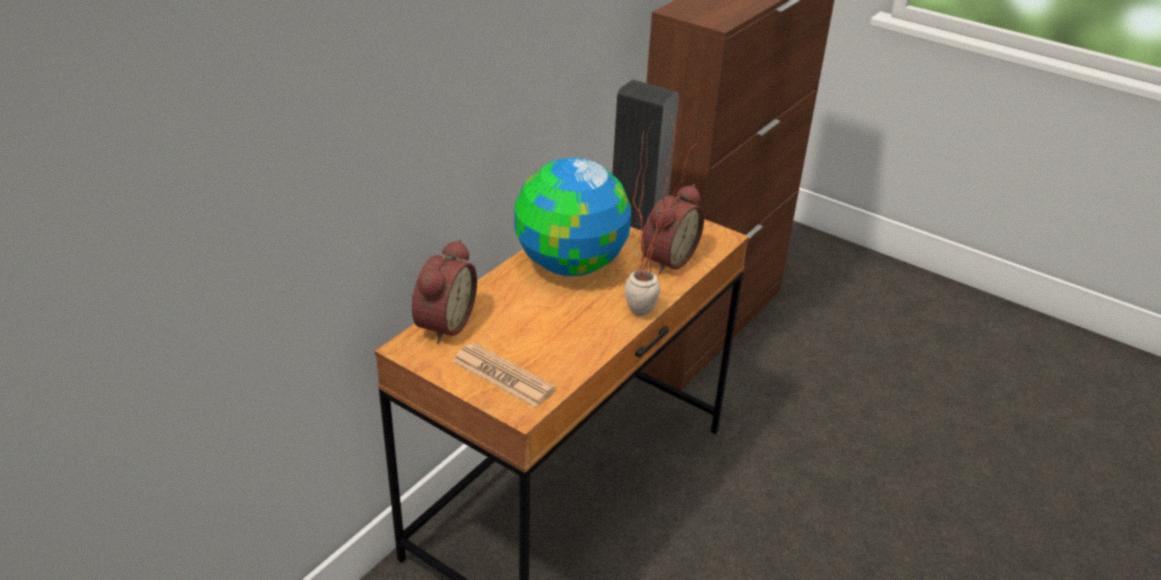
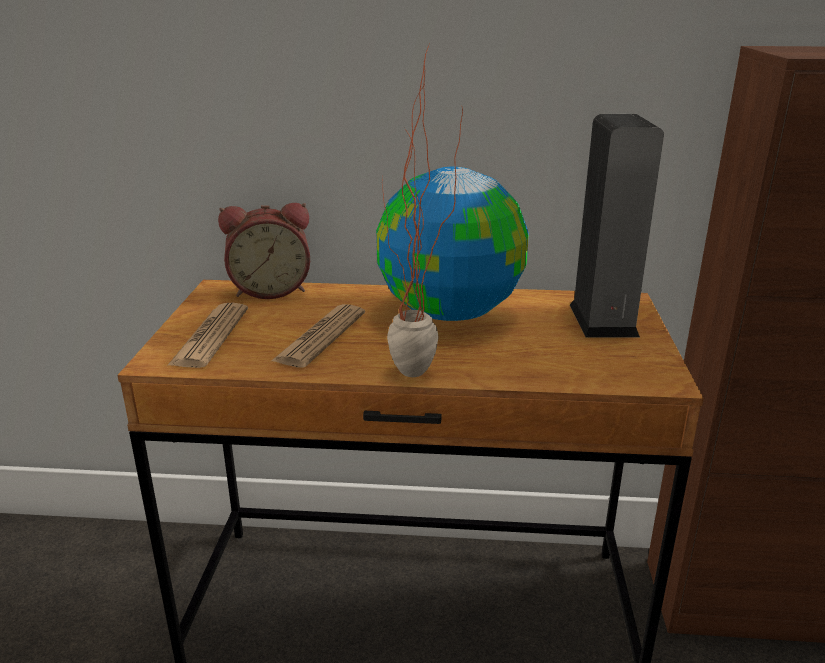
camera: 60 degrees right, 10 degrees down
alarm clock [641,184,704,274] -> none
none -> newspaper [271,304,365,368]

